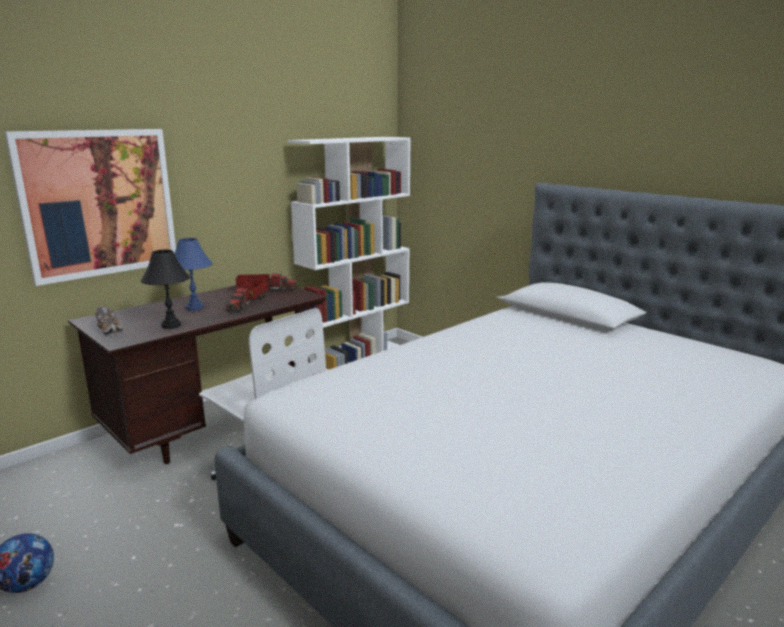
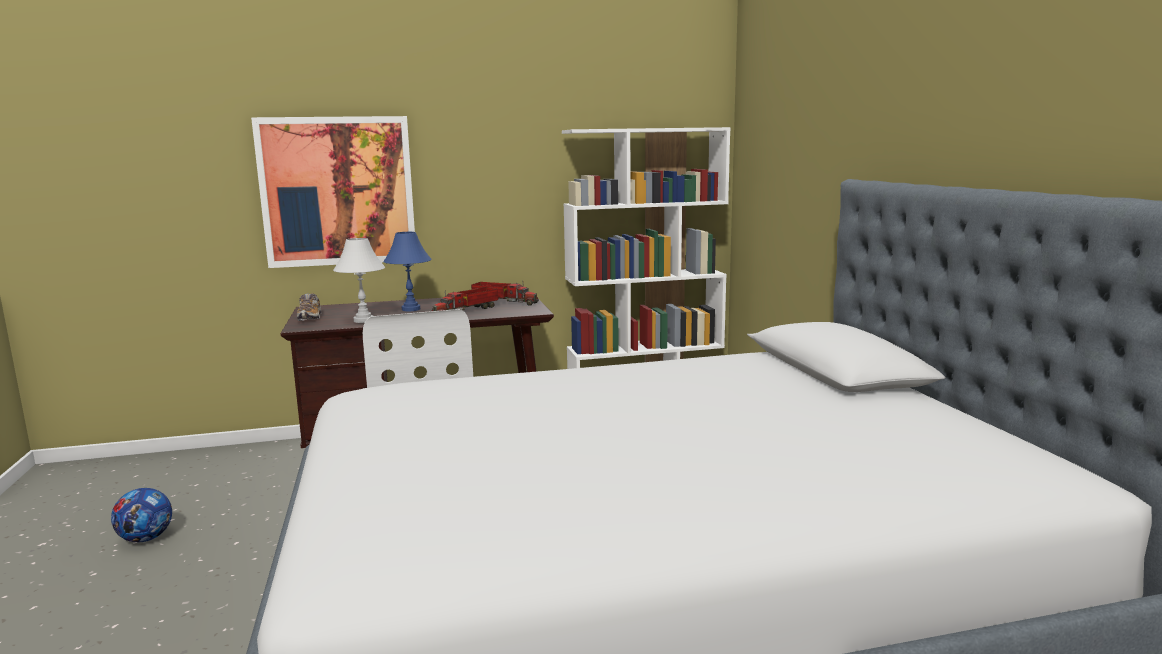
camera: 30 degrees right, 5 degrees down
black table lamp [141,250,190,329] -> white table lamp [333,238,385,323]

